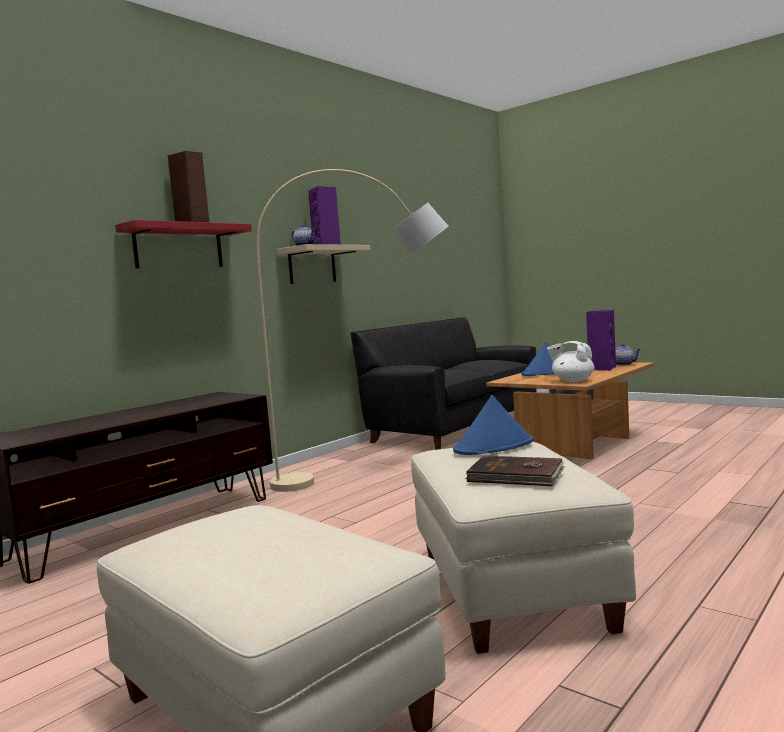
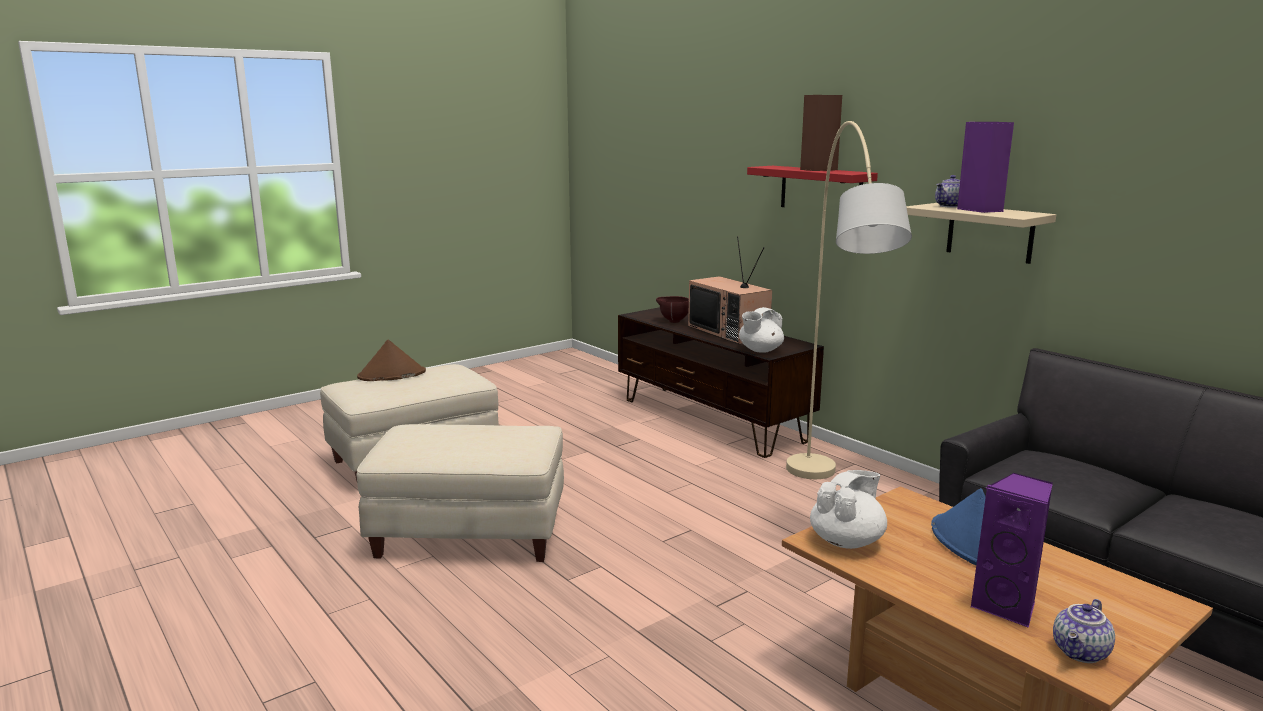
camera: 100 degrees right, 10 degrees up
blue hat [453,395,533,455] -> none
brown book [465,456,565,486] -> none
none -> brown hat [357,339,426,381]
none -> brown bowl [656,296,689,323]
none -> television [688,236,772,344]
none -> white teapot [739,307,784,353]

